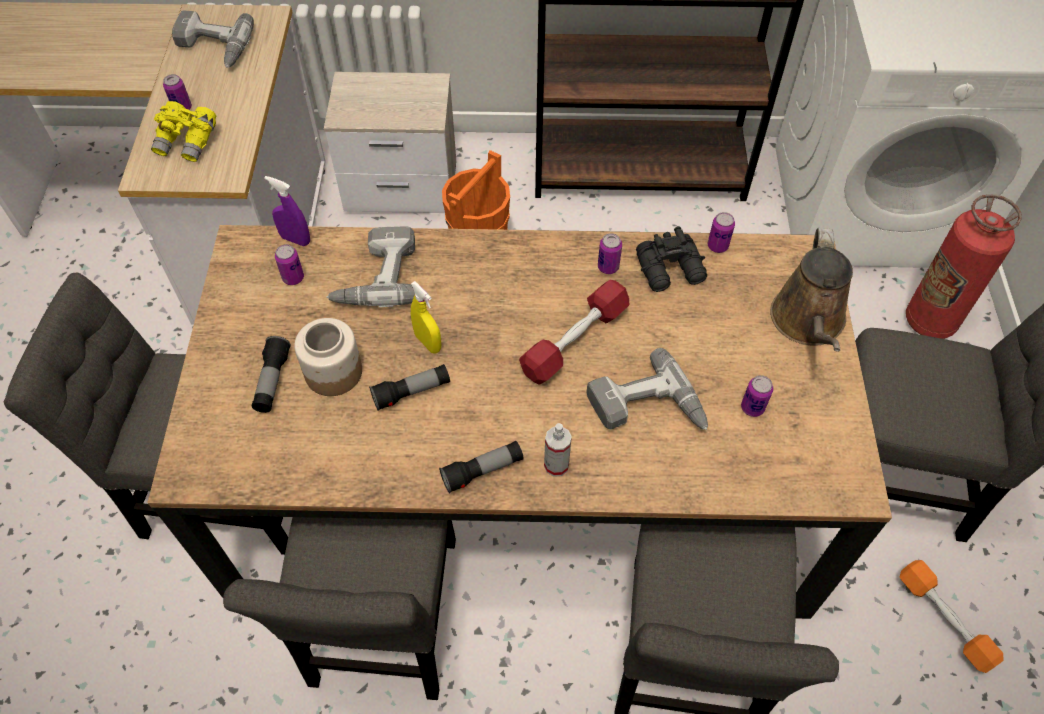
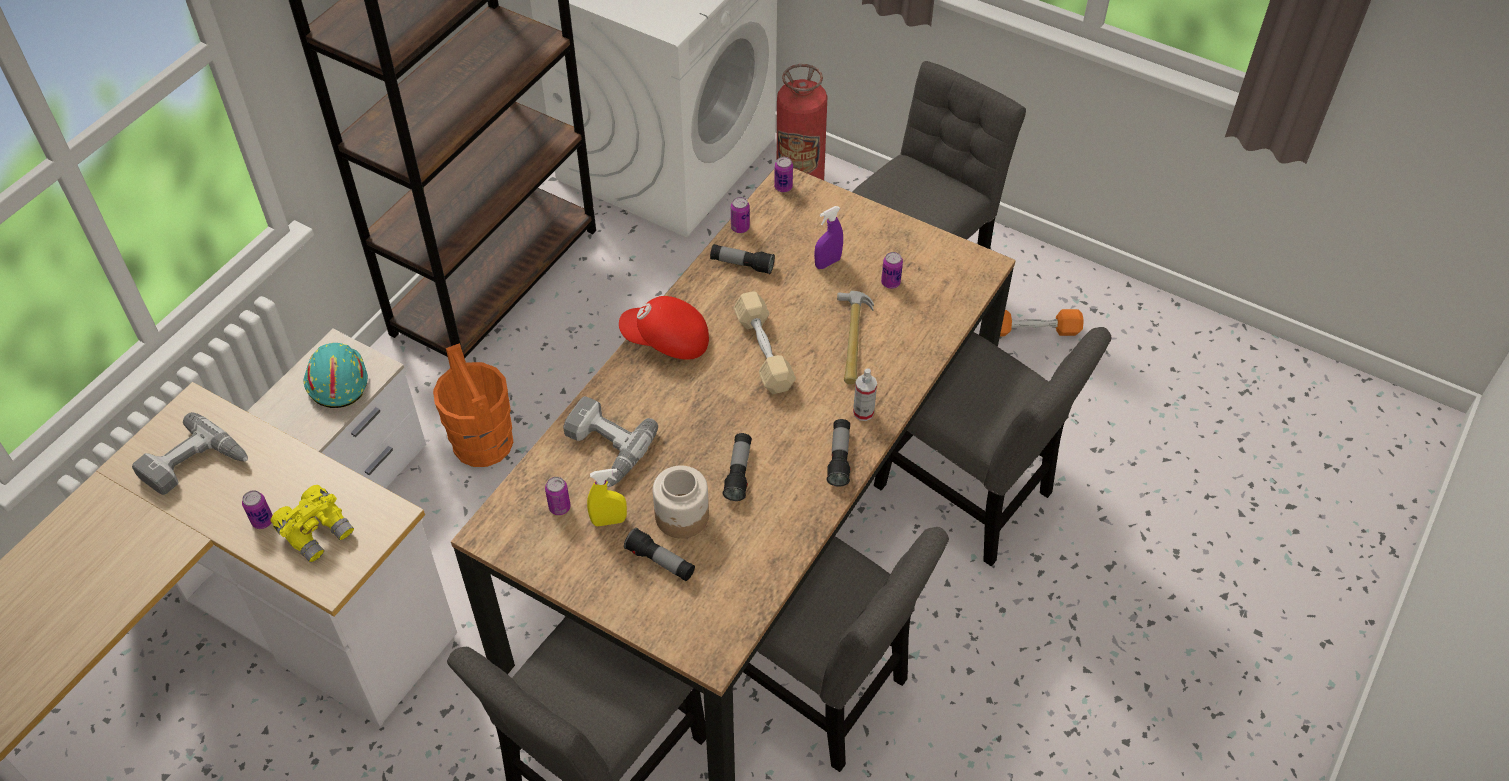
camera: 60 degrees left, 5 degrees down
purple spray bottle [264,176,310,246] -> purple spray bottle moved to [814,206,843,269]
yellow spray bottle [411,281,441,353] -> yellow spray bottle moved to [587,468,627,526]
red dumbbell [519,280,629,384] -> beige dumbbell [734,291,796,394]
power drill [586,348,708,430] -> hammer [837,290,874,384]
can [598,233,622,274] -> can moved to [774,157,793,192]
black binoculars [636,226,707,292] -> flashlight [710,244,775,274]
brown watering can [770,228,853,352] -> none
none -> turquoise hard hat [304,343,368,408]
none -> red cap [619,296,709,360]

